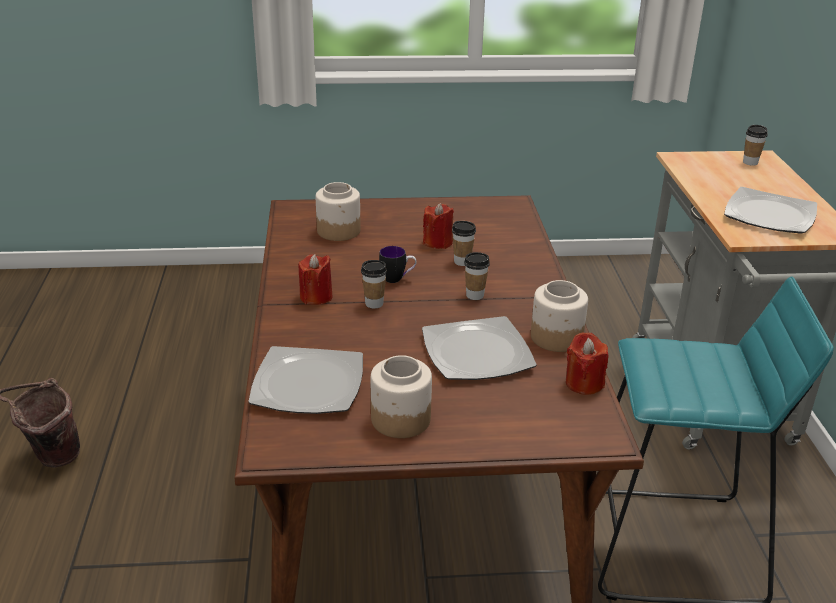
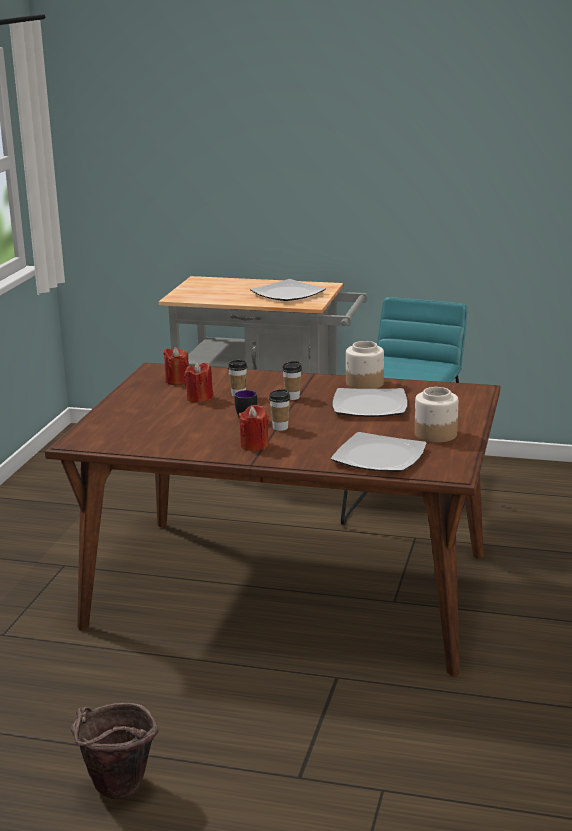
camera: 70 degrees left, 10 degrees down
jar [316,182,361,241] -> none
red candle [566,332,609,395] -> red candle moved to [164,347,189,385]
cup [743,125,768,166] -> none

